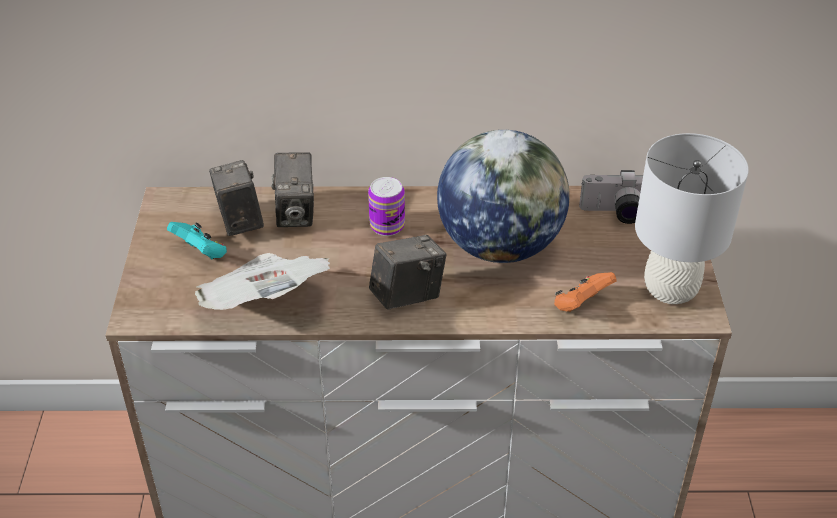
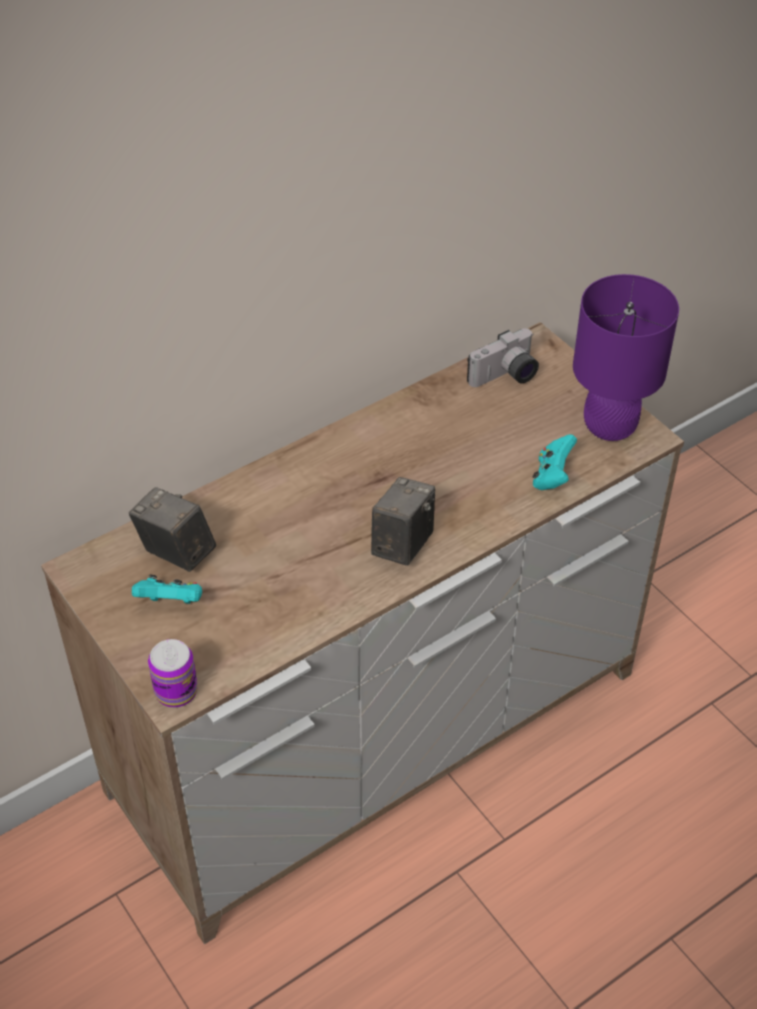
camera: 35 degrees left, 5 degrees up
newspaper [195,253,330,310] -> none
camera [271,152,314,227] -> none
can [368,177,405,236] -> can moved to [148,639,198,707]
globe [437,130,570,263] -> none
orange game controller [554,272,617,312] -> turquoise game controller [532,434,577,490]
grey table lamp [635,133,749,304] -> purple table lamp [573,274,679,441]

